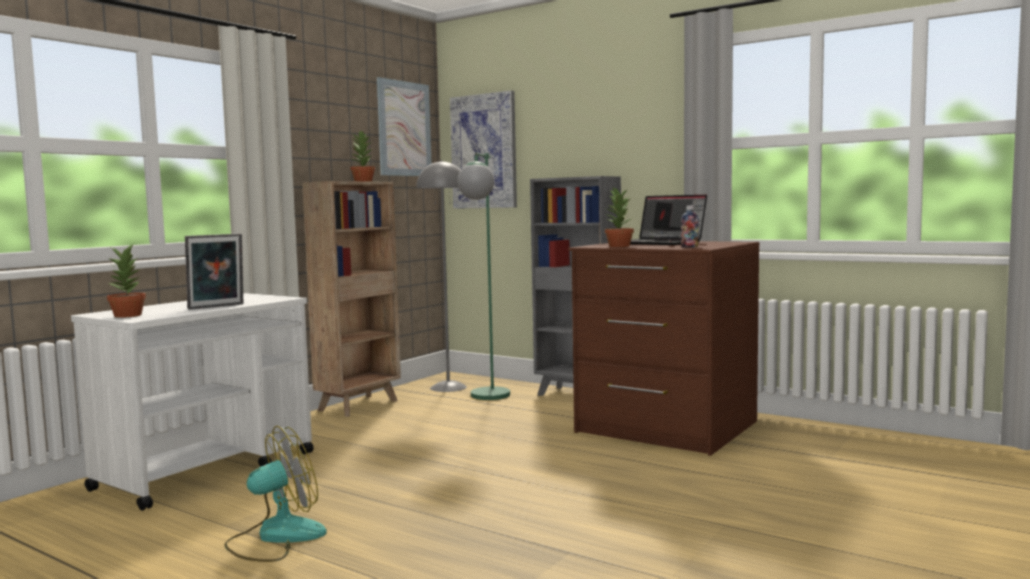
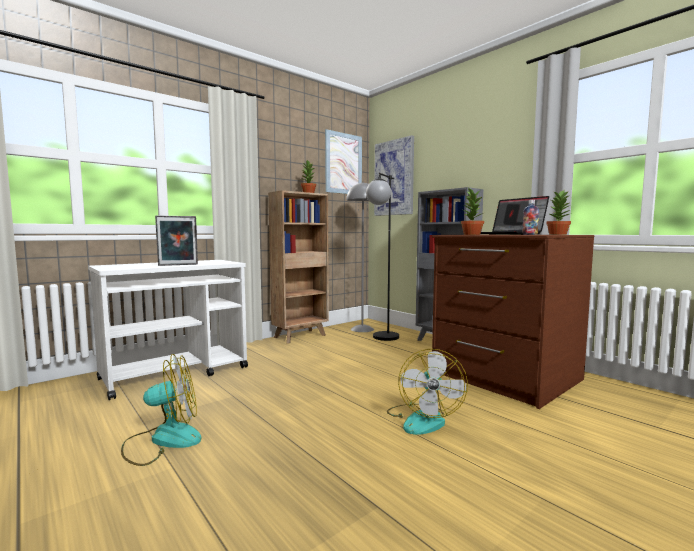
camera: 15 degrees right, 0 degrees up
potted plant [106,243,146,318] -> potted plant moved to [546,190,571,235]
green floor lamp [457,153,510,400] -> black floor lamp [366,173,399,341]
none -> fan [387,349,468,435]

